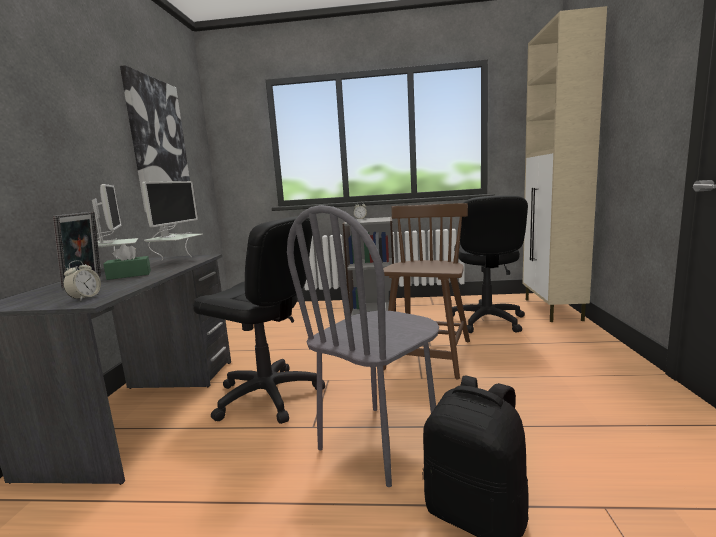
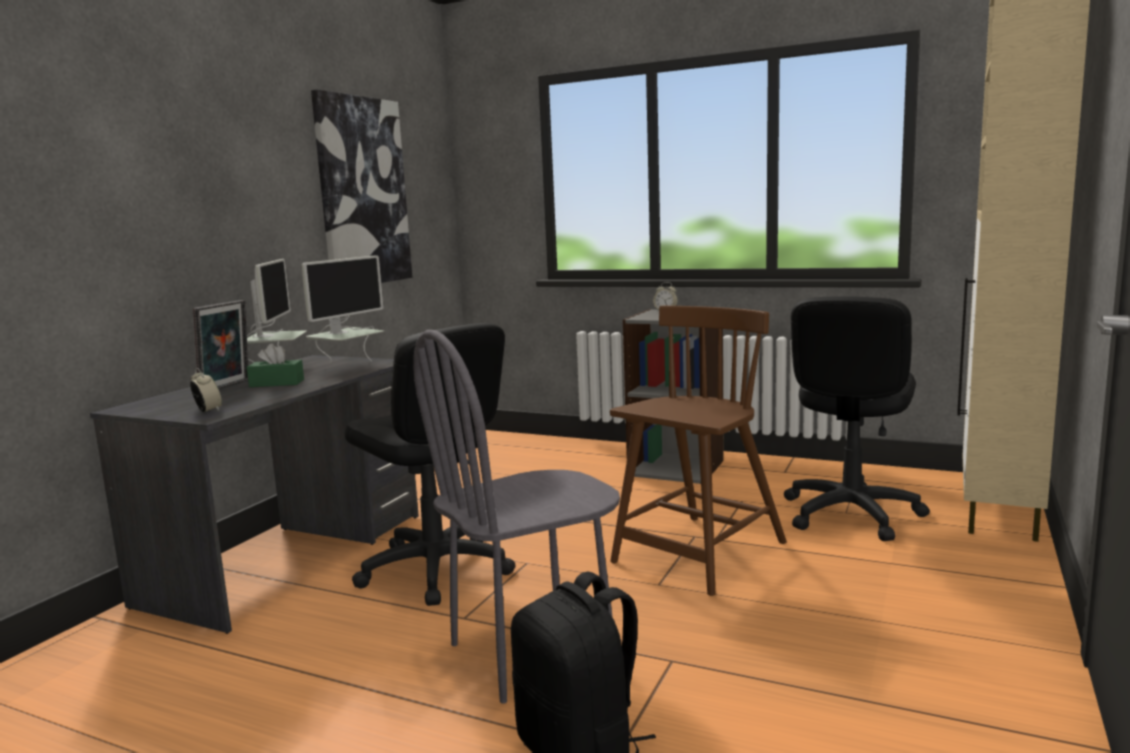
camera: 20 degrees right, 0 degrees up
alarm clock [63,261,101,301] -> alarm clock turned 75 degrees counterclockwise [190,368,222,412]

